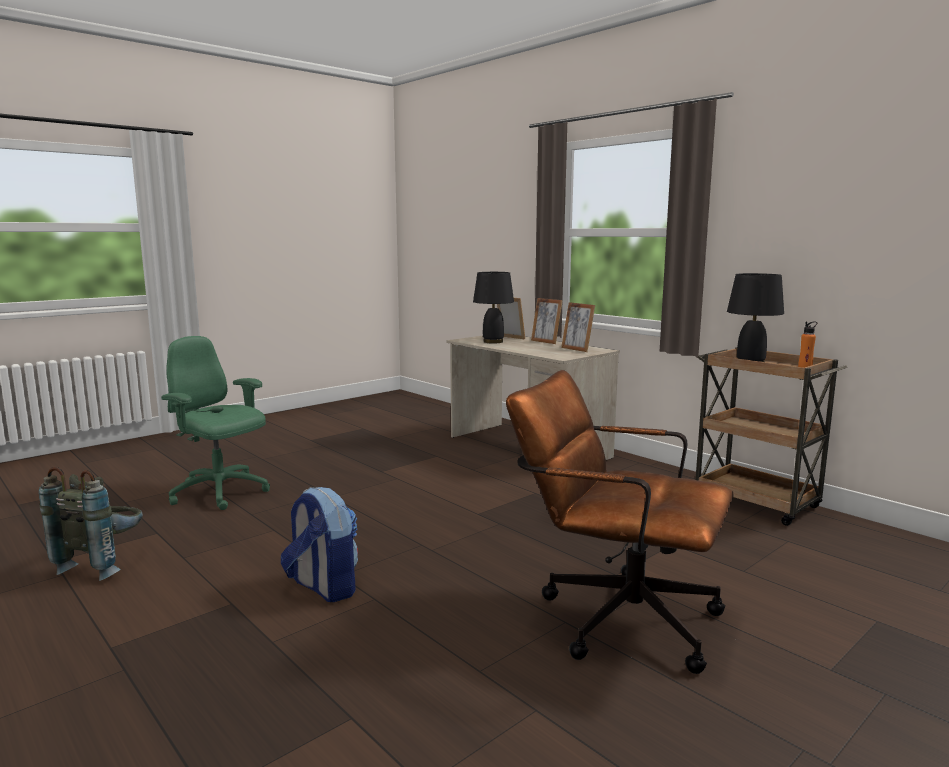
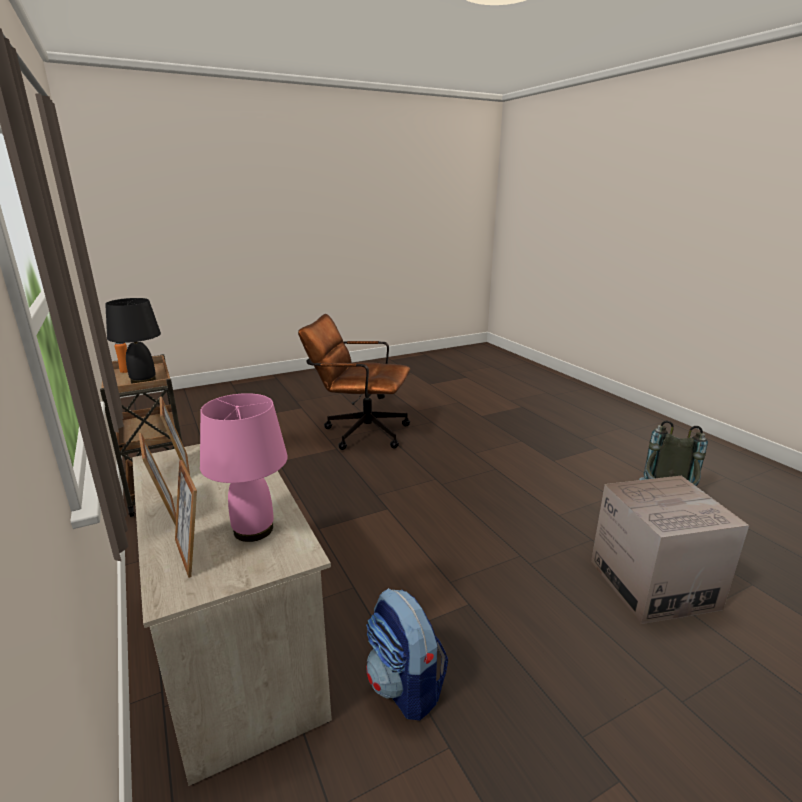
camera: 165 degrees left, 10 degrees up
green office chair [161,336,270,510] -> cardboard box [591,476,749,624]
backpack [281,487,358,602] -> backpack moved to [366,588,448,721]
black table lamp [473,272,514,344] -> pink table lamp [200,393,288,542]
brown office chair [506,370,733,674] -> brown office chair turned 150 degrees clockwise [298,314,410,450]

